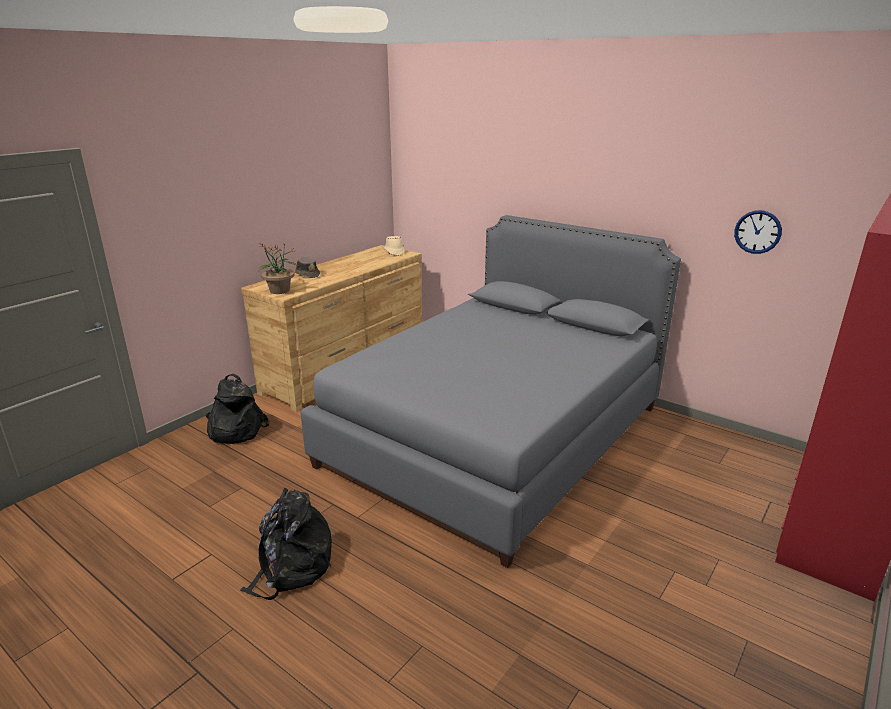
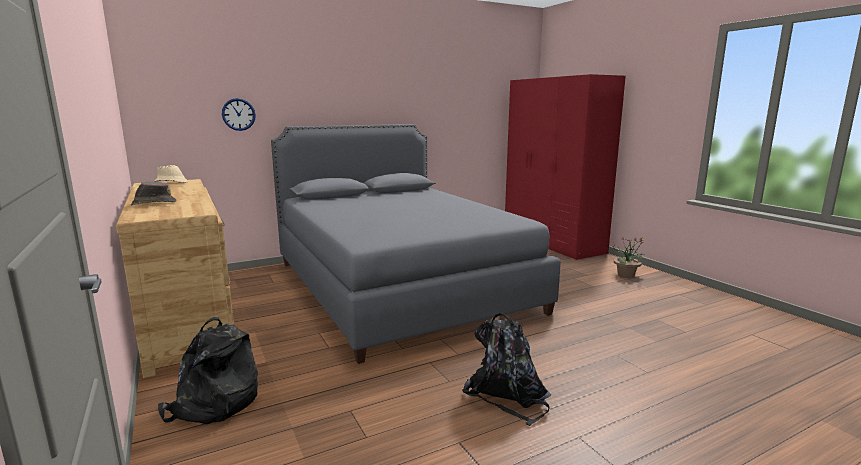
camera: 65 degrees left, 10 degrees down
potted plant [258,243,298,294] -> potted plant moved to [613,237,646,278]
wall clock [734,210,782,254] -> wall clock moved to [222,98,256,131]

